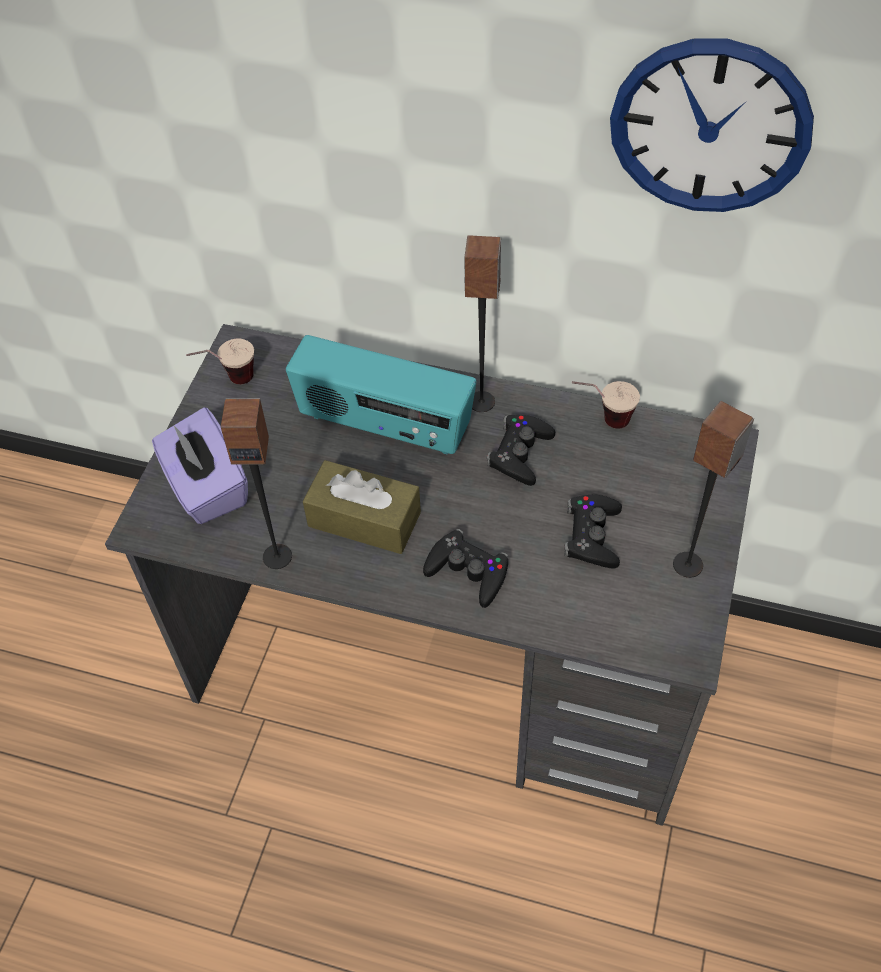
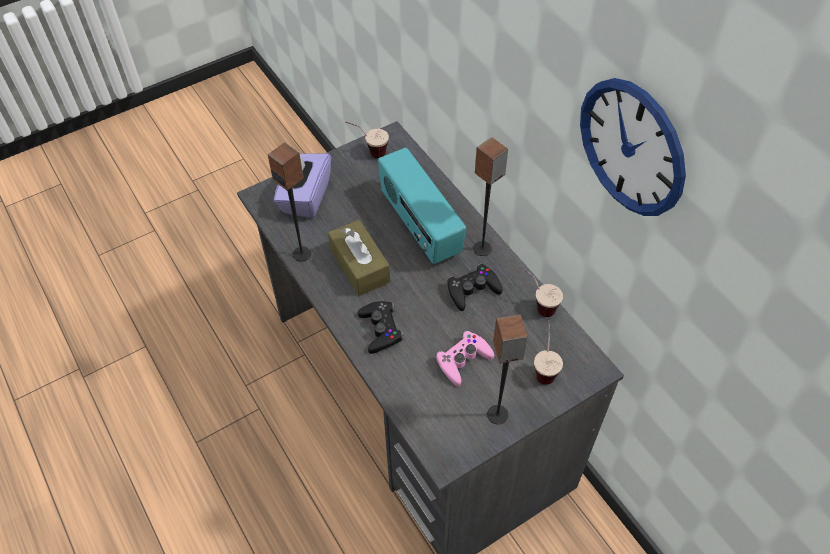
camera: 40 degrees right, 0 degrees up
black game controller [564,494,622,569] -> pink game controller [436,330,494,386]
none -> cup [534,320,563,385]

